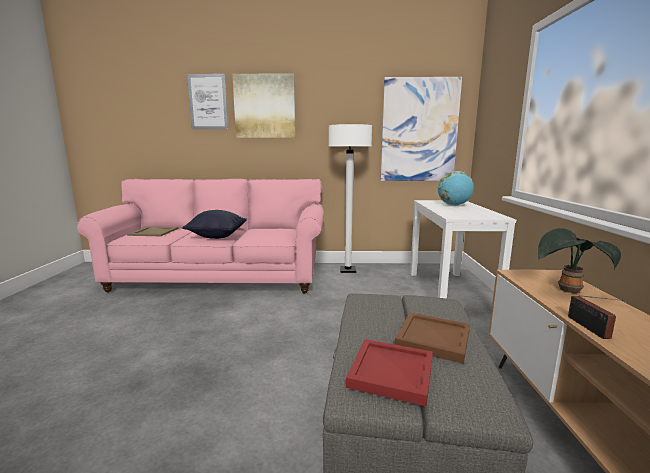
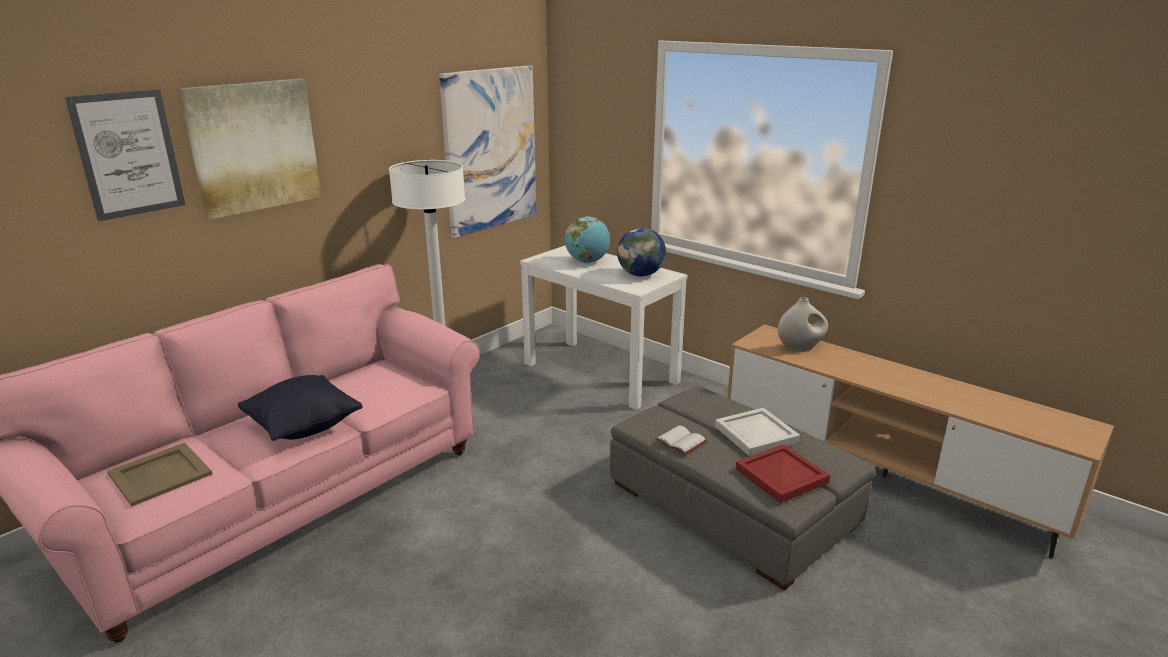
camera: 50 degrees left, 10 degrees up
brown tray [395,313,470,364] -> white tray [715,408,800,456]
potted plant [538,228,621,293] -> white vase [778,297,828,352]
radio [568,295,624,339] -> none
none -> globe [617,228,666,276]
none -> white book [655,425,707,455]

